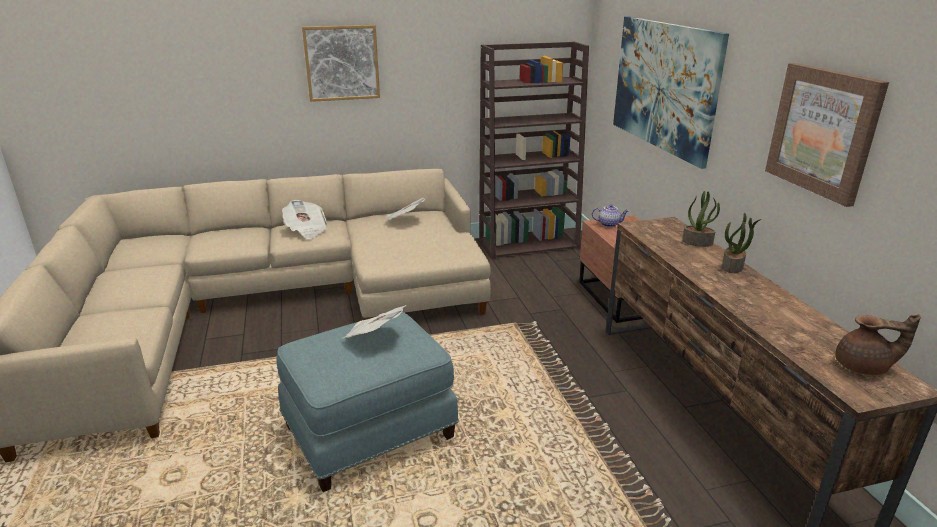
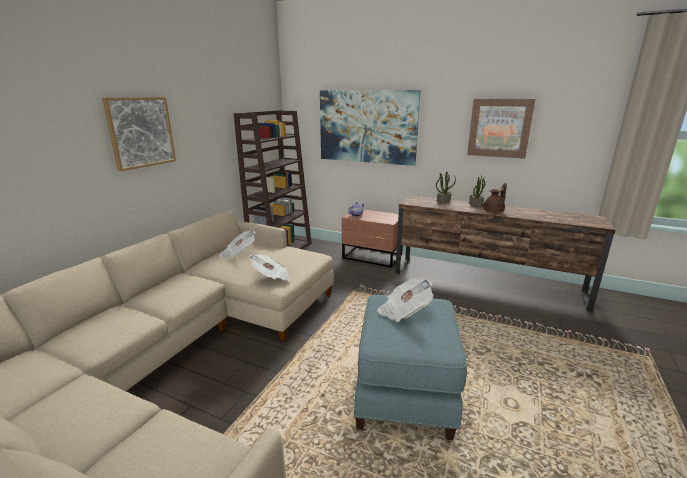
camera: 50 degrees left, 5 degrees down
newspaper [282,200,328,239] -> newspaper moved to [249,254,290,281]
brown teapot [835,315,921,375] -> brown teapot moved to [484,183,507,213]

